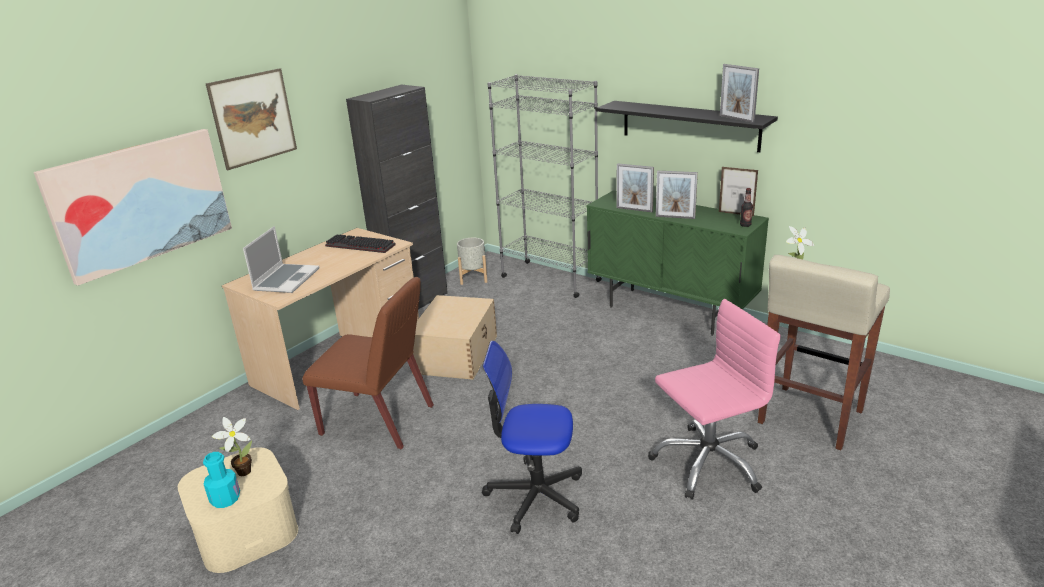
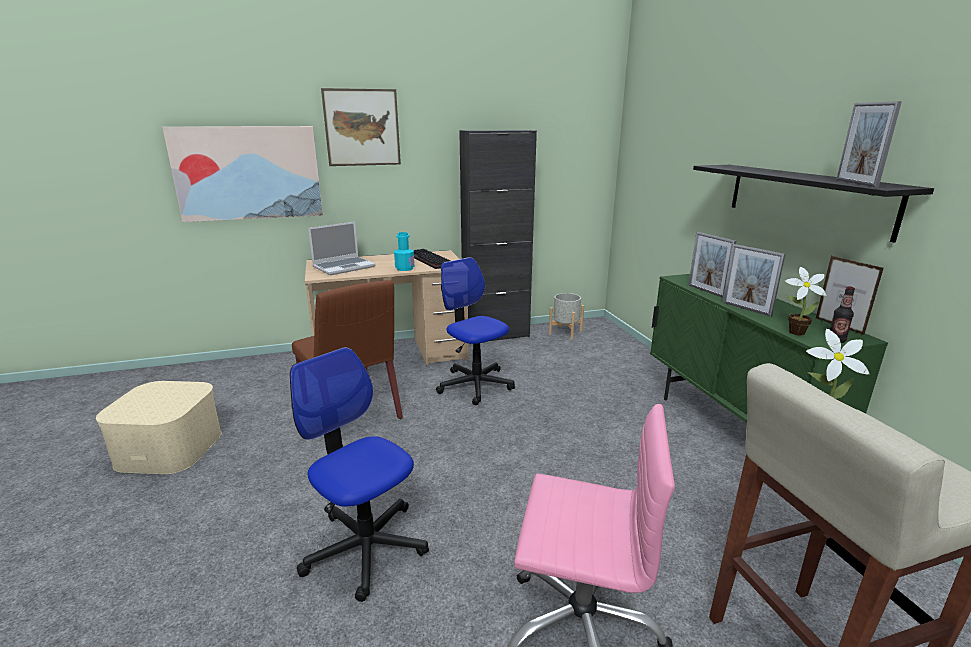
camera: 35 degrees right, 5 degrees down
turquoise bottle [203,452,240,508] -> turquoise bottle moved to [394,232,414,271]
potted plant [212,417,252,476] -> potted plant moved to [785,267,827,336]
beige storage box [412,295,497,380] -> office chair [436,257,515,405]
grey bookcase [488,74,602,298] -> none

